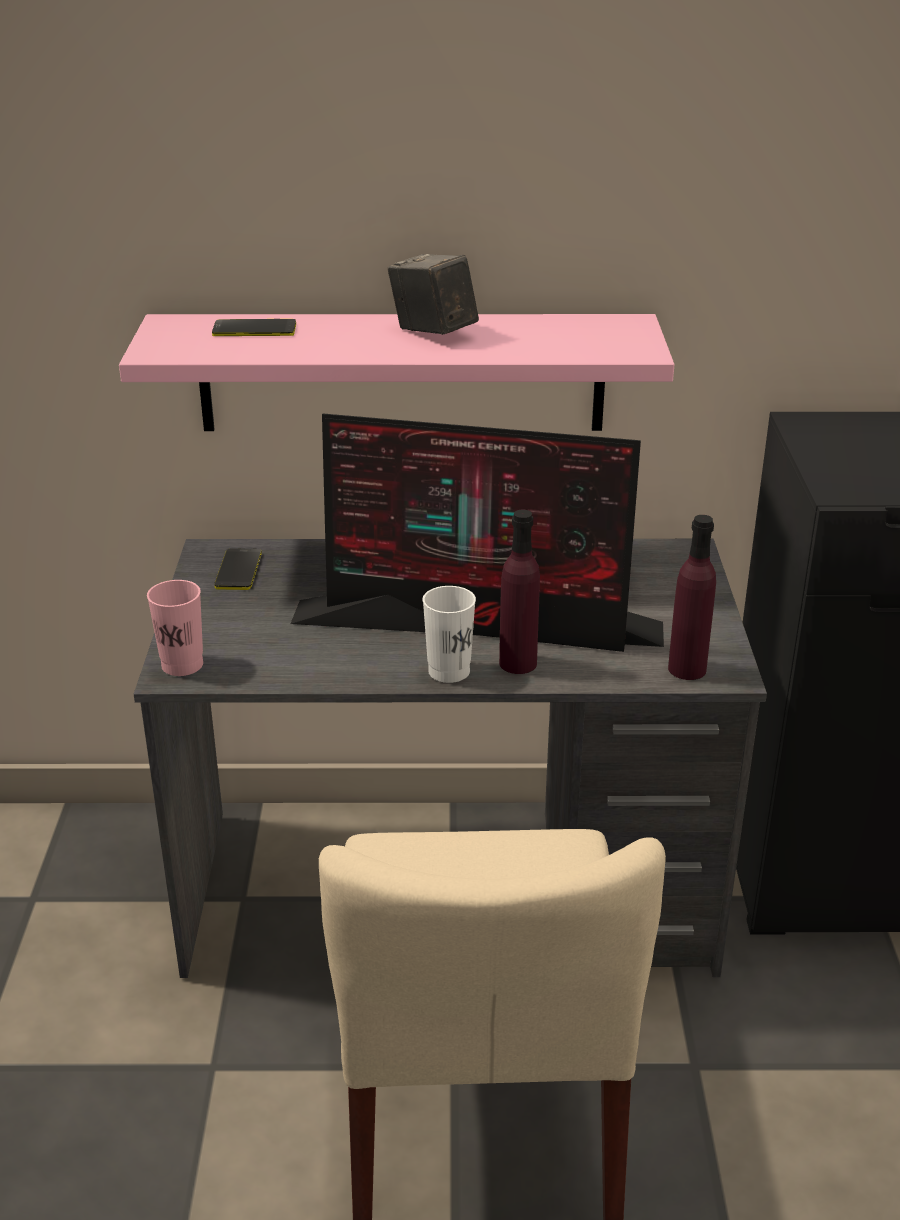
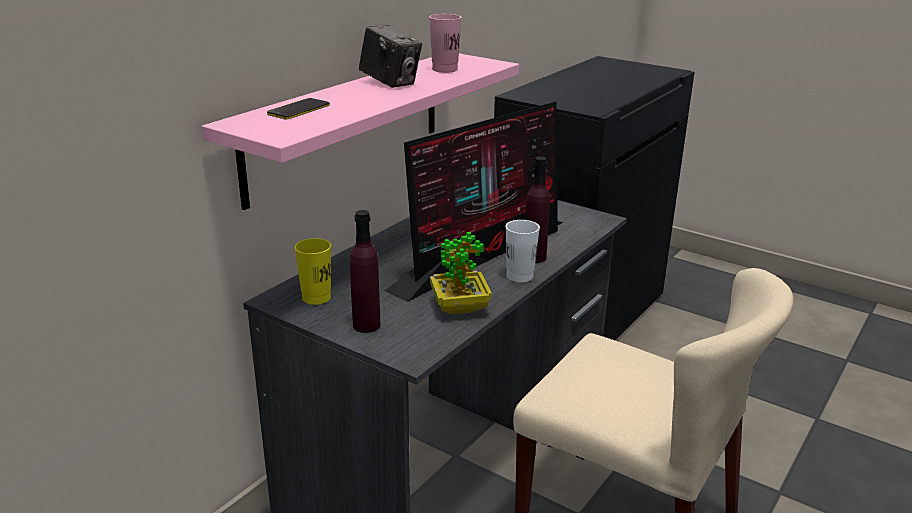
camera: 55 degrees left, 5 degrees down
pink cup [147,580,203,676] -> pink cup moved to [429,14,462,73]
phone [214,548,262,590] -> yellow cup [294,238,331,305]
camera [388,254,479,335] -> camera turned 135 degrees counterclockwise [359,25,422,88]
purple bottle [668,515,716,680] -> purple bottle moved to [350,210,381,333]
none -> potted plant [430,232,492,315]

